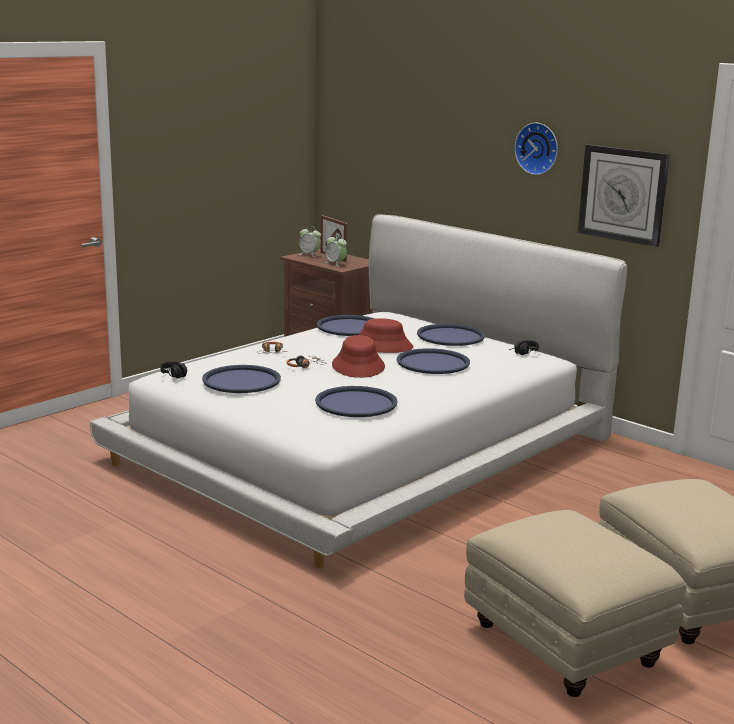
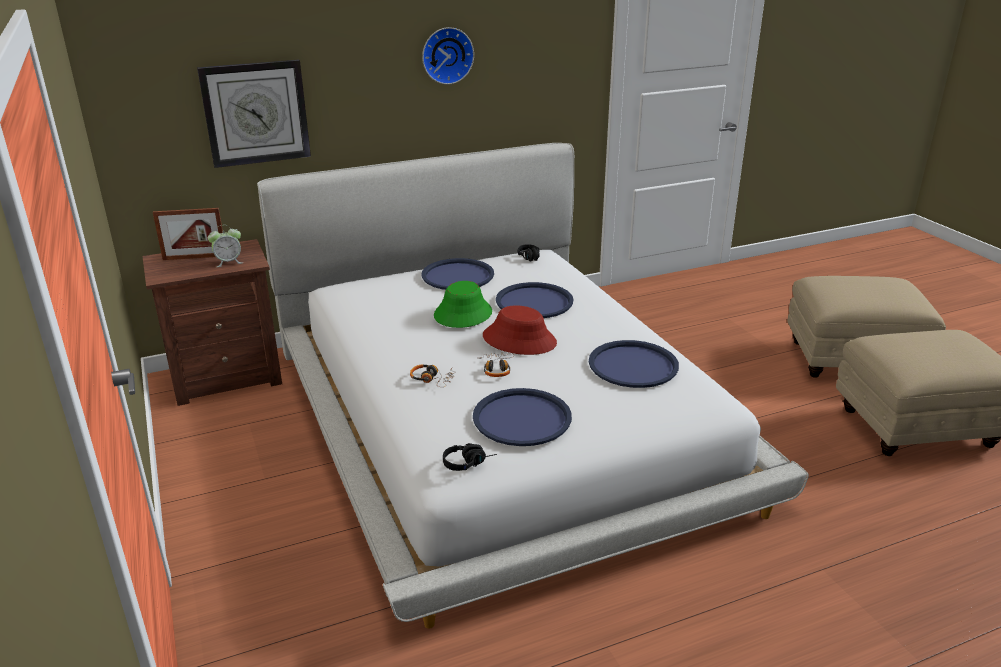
camera: 65 degrees left, 10 degrees up
alarm clock [299,226,321,257] -> none
blue tray [317,315,375,336] -> none
red hat [359,318,413,353] -> green hat [434,281,492,328]
wall clock [578,144,670,247] -> wall clock moved to [197,60,311,168]

